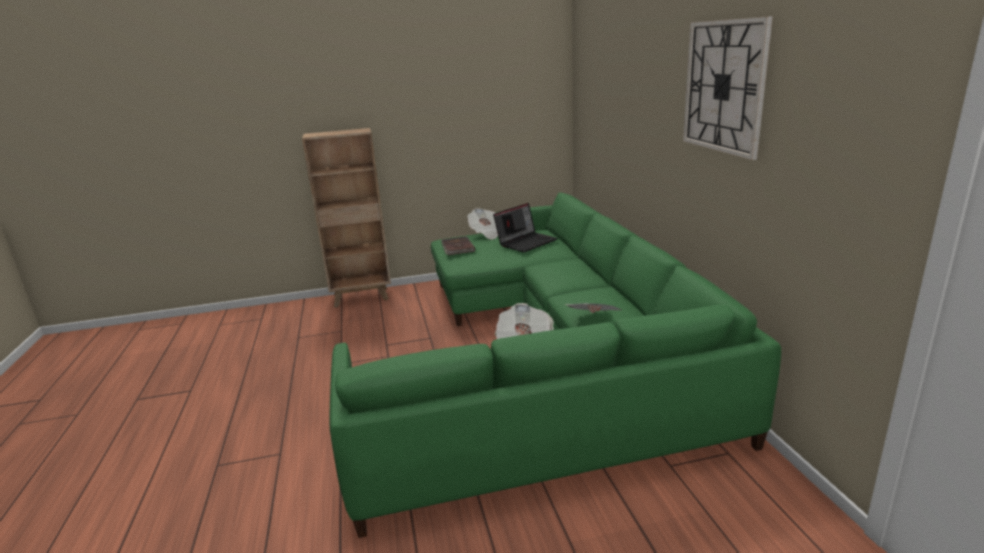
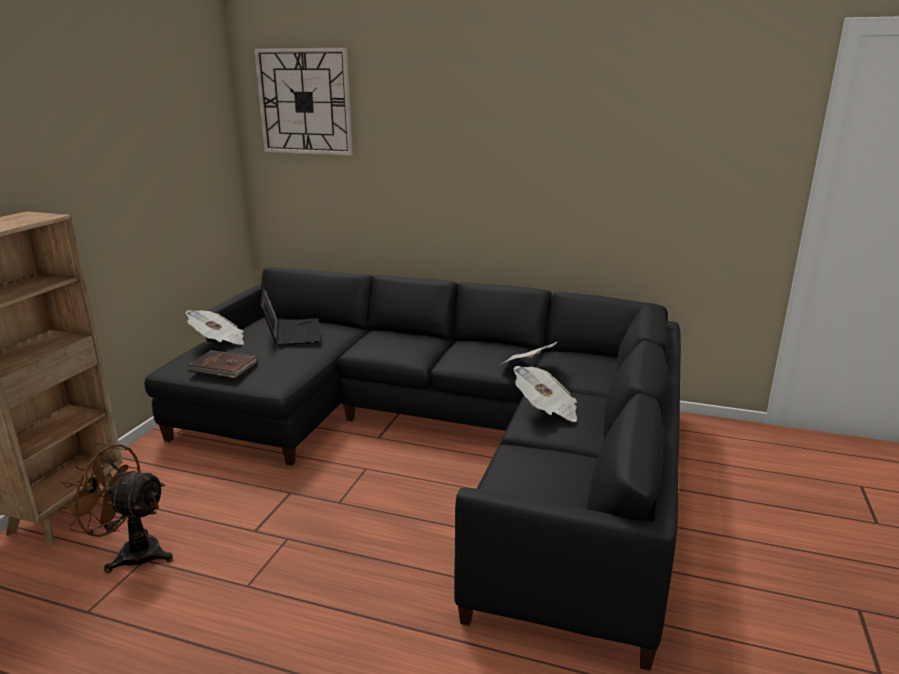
camera: 60 degrees left, 0 degrees up
green sofa [330,193,781,538] -> black sofa [144,267,681,671]
wall clock [683,16,773,160] -> wall clock moved to [254,48,353,155]
none -> brown fan [59,443,173,573]

